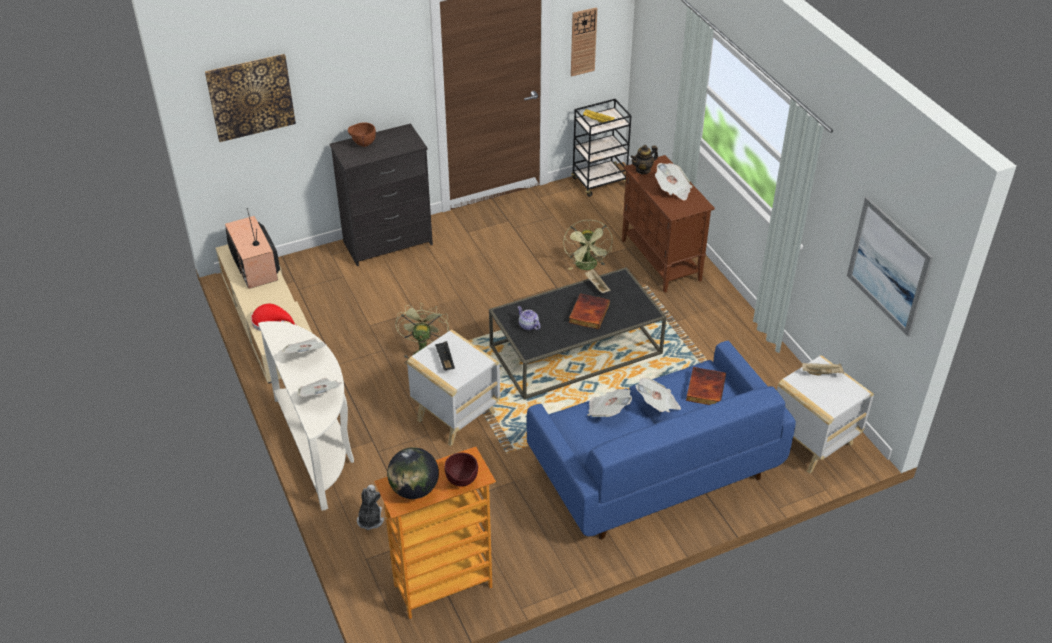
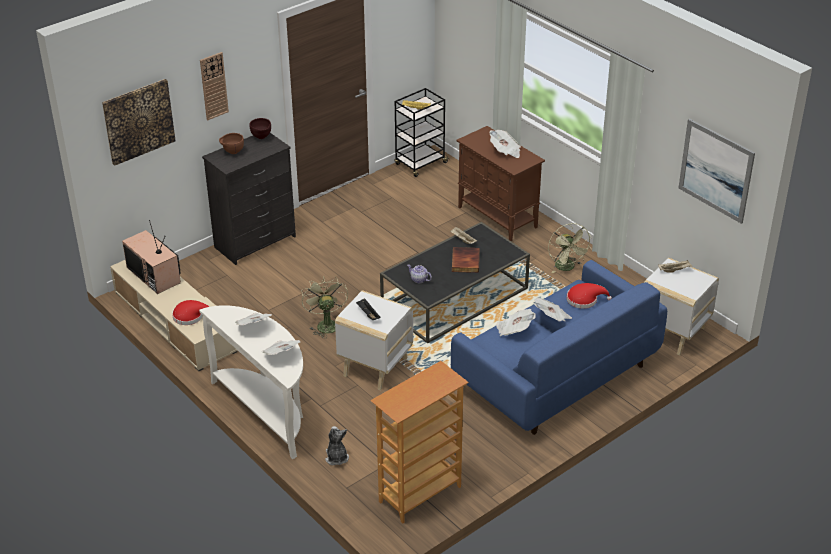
camera: 15 degrees left, 5 degrees down
globe [387,447,439,499] -> none
brown bowl [444,453,478,487] -> brown bowl moved to [250,118,271,139]
green fan [563,219,613,270] -> green fan moved to [548,223,592,273]
wall clock [571,7,597,76] -> wall clock moved to [200,52,229,120]
teapot [631,145,658,175] -> none
book [686,367,726,405] -> red hat [567,283,612,309]

